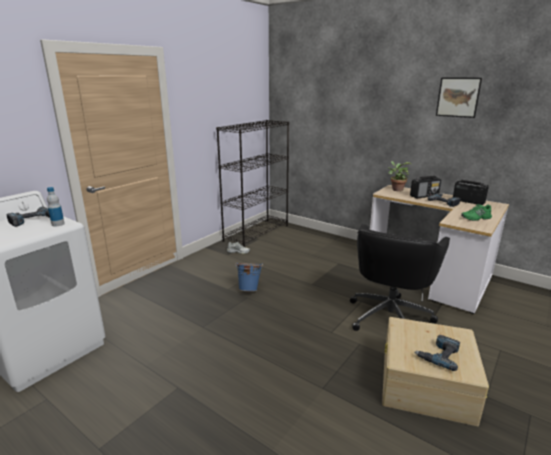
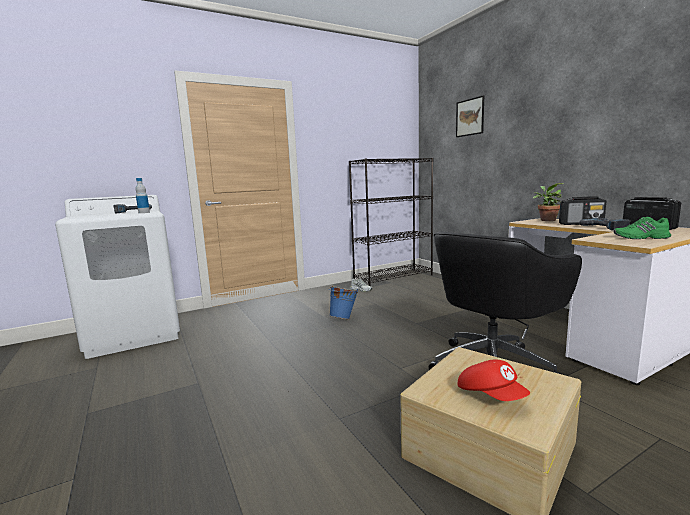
camera: 25 degrees right, 10 degrees down
power drill [414,335,460,371] -> red cap [458,359,530,401]
picture [436,77,482,118] -> picture moved to [456,95,484,137]

